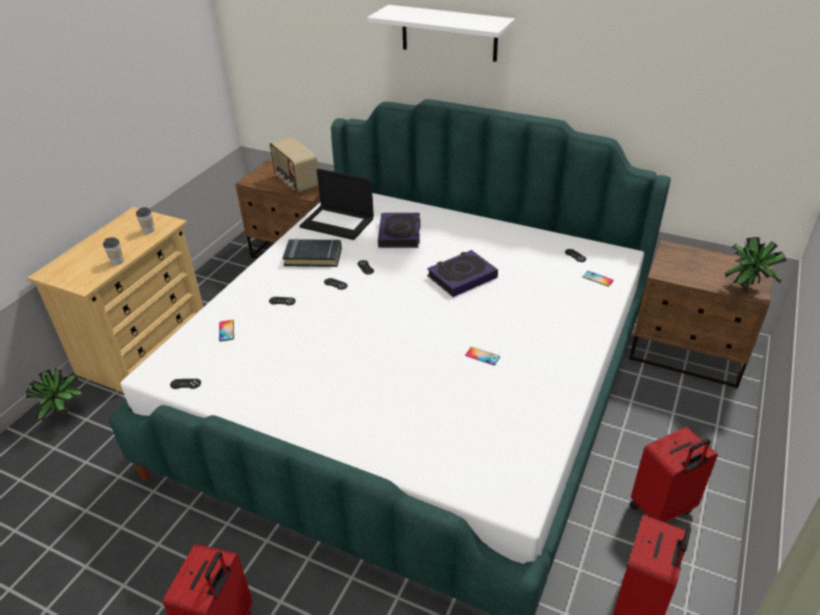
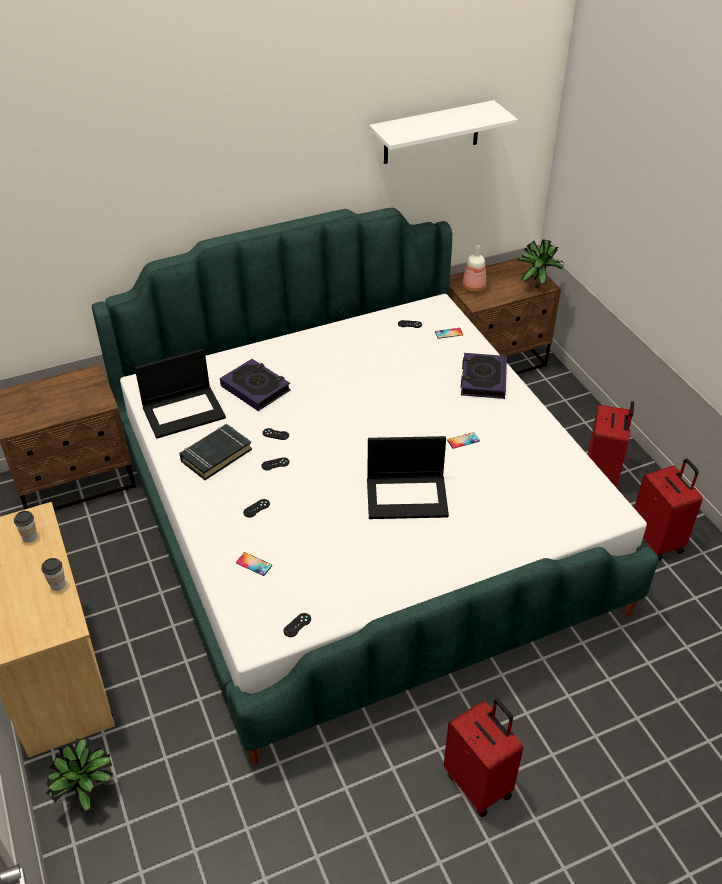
camera: 50 degrees left, 5 degrees up
radio [270,137,319,193] -> none
white shelf [367,5,515,62] -> white shelf moved to [369,100,518,164]
book [427,250,498,297] -> book moved to [461,353,507,399]
none -> laptop [367,436,449,519]
none -> bottle [462,245,486,293]

